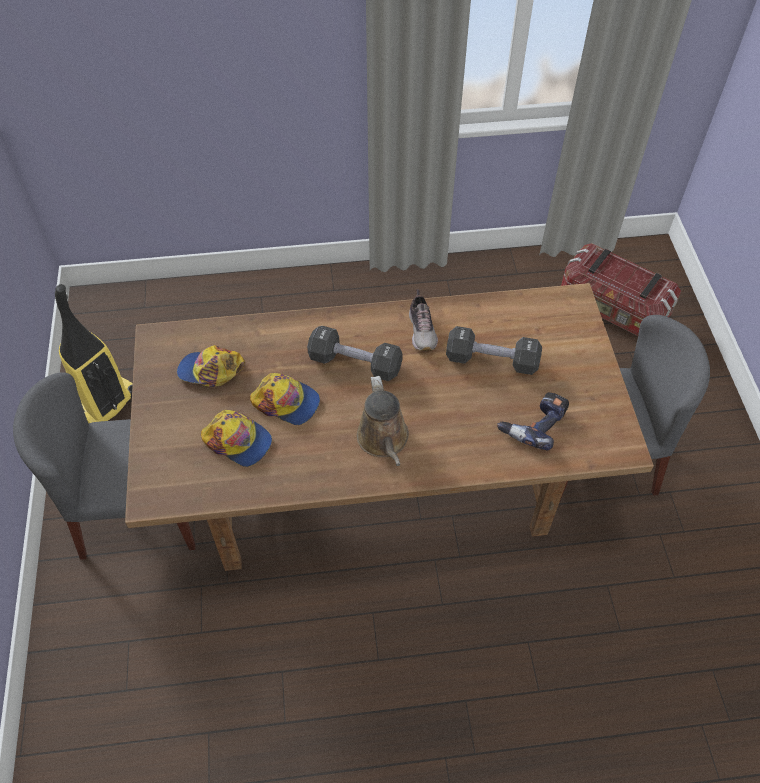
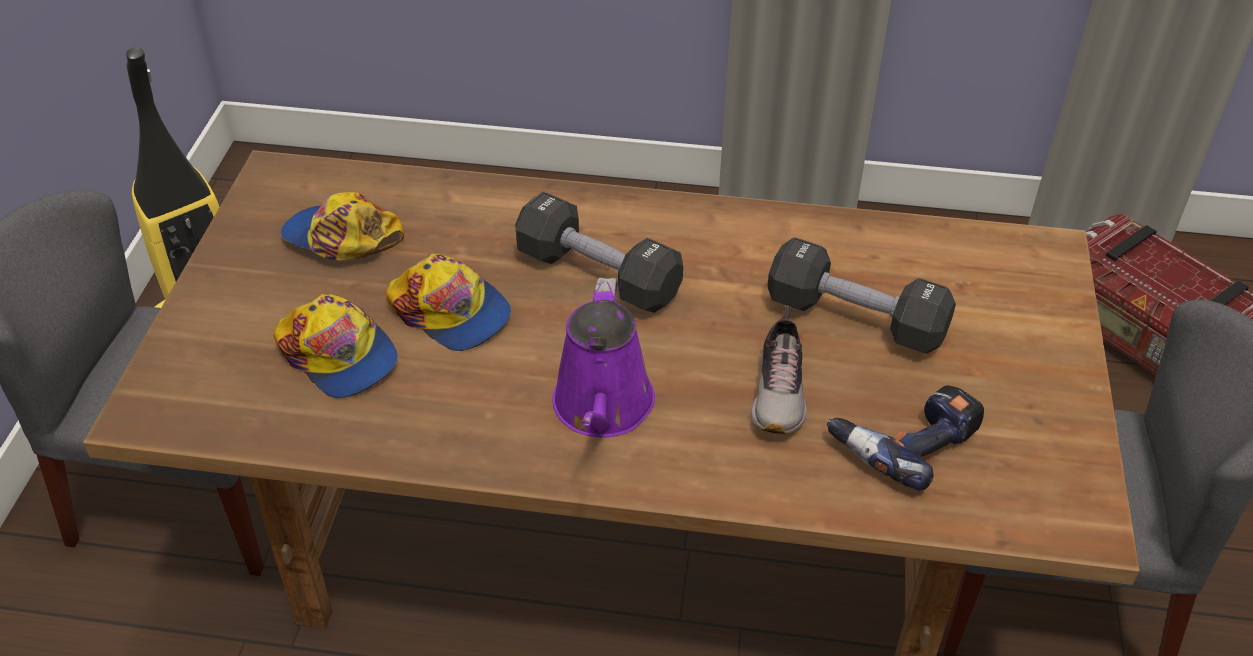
camera: 15 degrees right, 10 degrees down
brown watering can [357,376,409,466] -> purple watering can [552,278,655,437]
shoe [409,289,438,351] -> shoe moved to [751,306,807,434]

